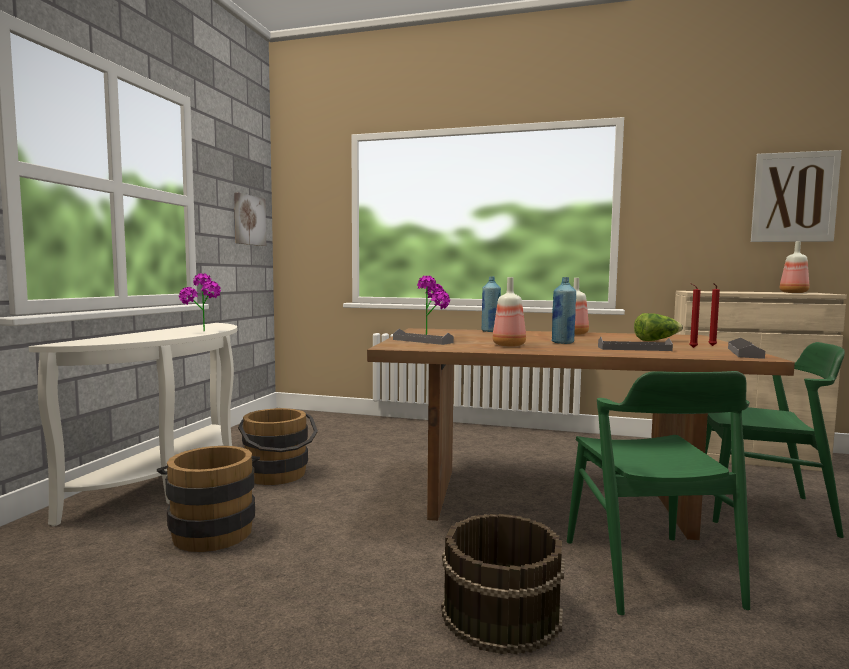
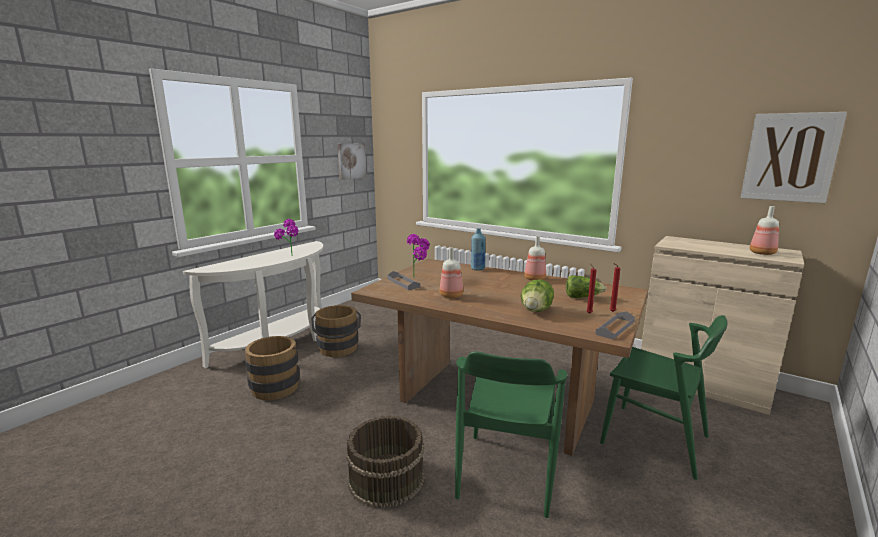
camera: 20 degrees right, 10 degrees up
blue bottle [551,277,576,344] -> none
grey tray [598,337,673,351] -> lettuce [521,279,554,312]

